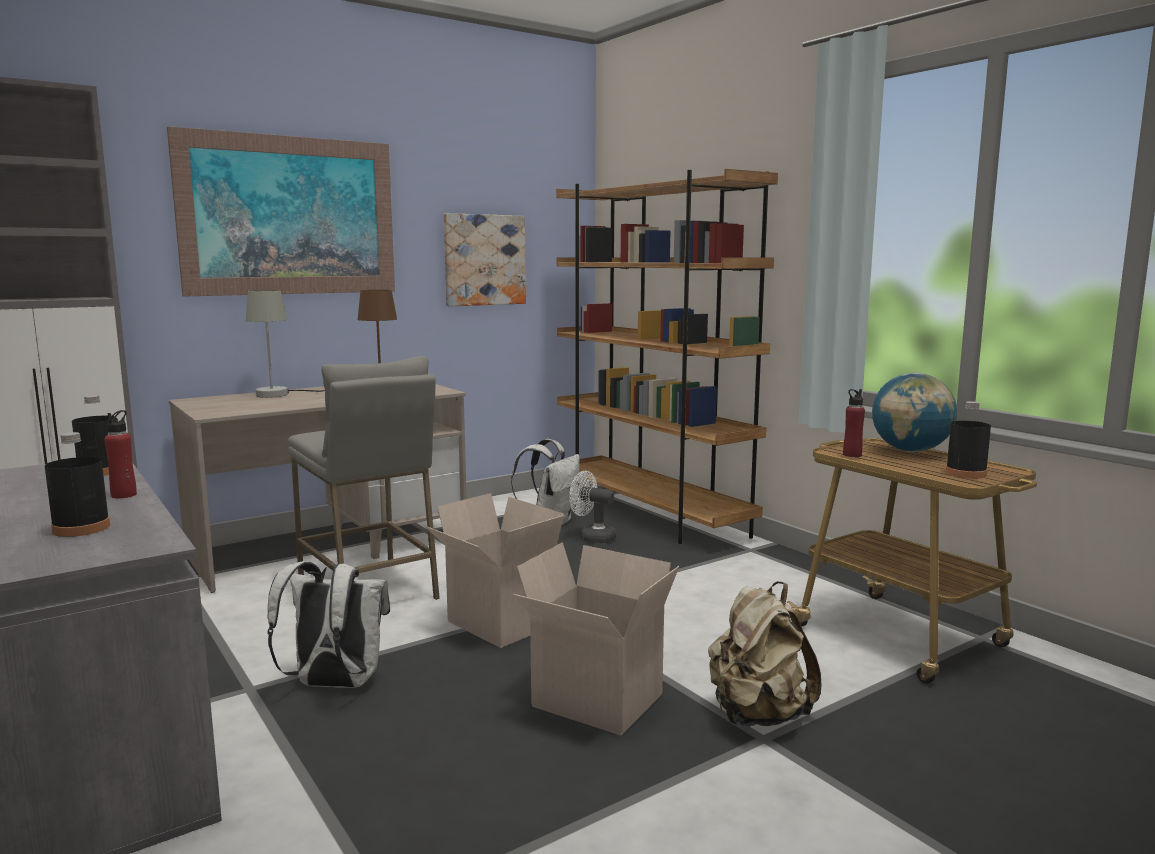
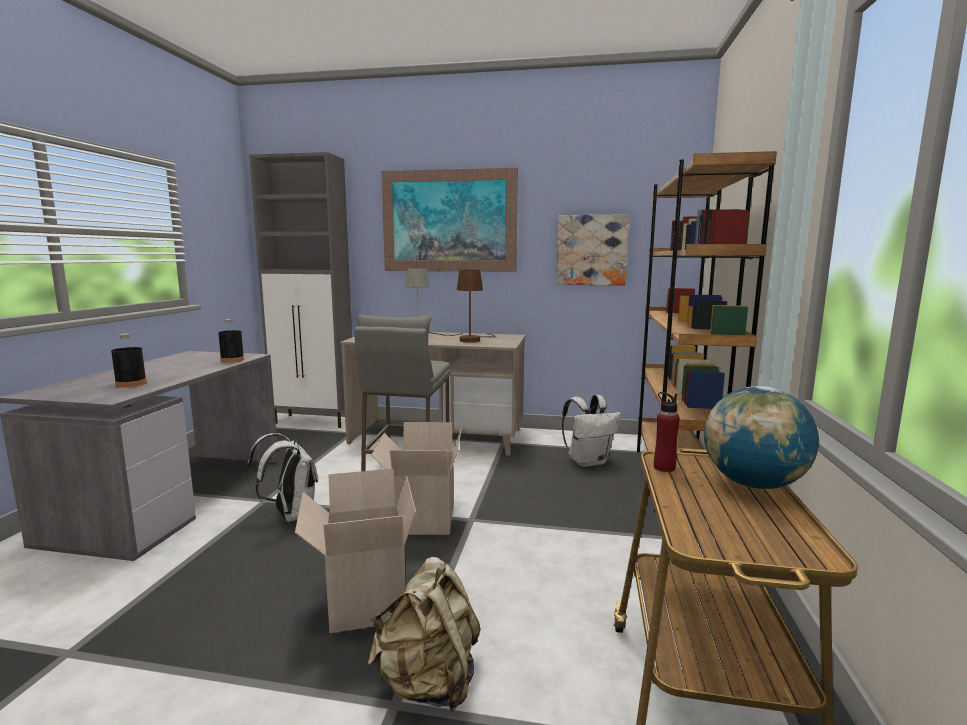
camera: 45 degrees right, 0 degrees up
red bottle [104,410,137,498] -> none
white fan [569,471,616,543] -> none
black bottle [946,401,991,479] -> none

